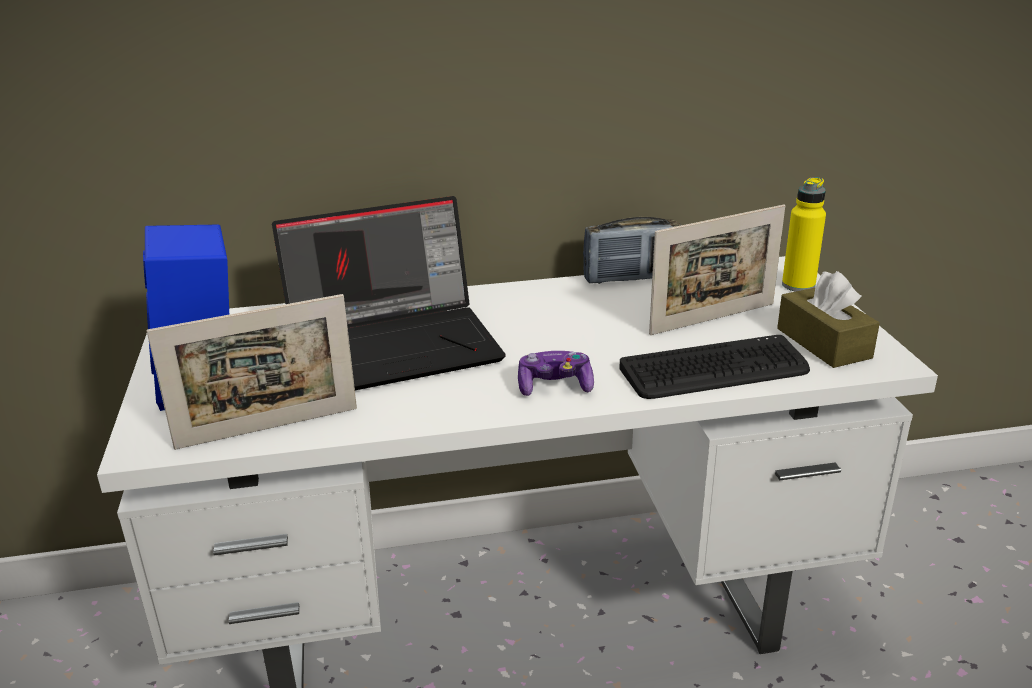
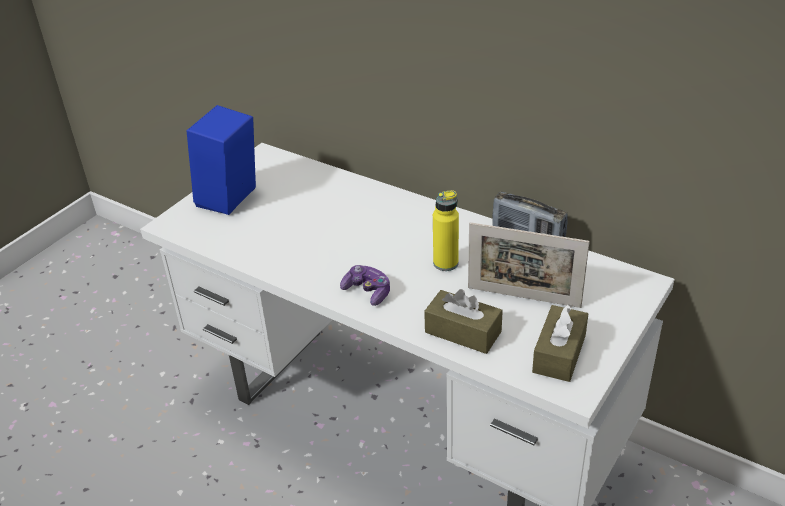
camera: 45 degrees right, 10 degrees up
picture frame [146,294,357,450] -> none
laptop [272,196,506,390] -> none
keyboard [619,335,810,399] -> brown tissue box [424,289,503,354]
yellow bottle [782,177,826,292] -> yellow bottle moved to [433,190,459,271]

